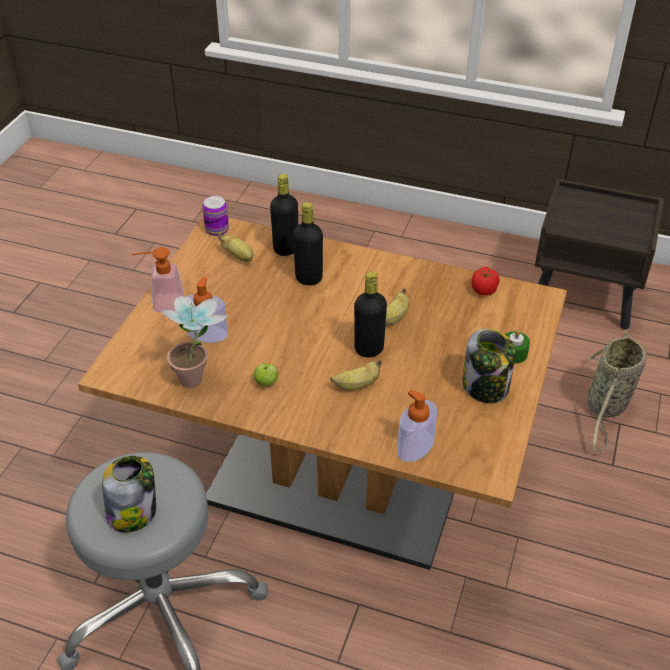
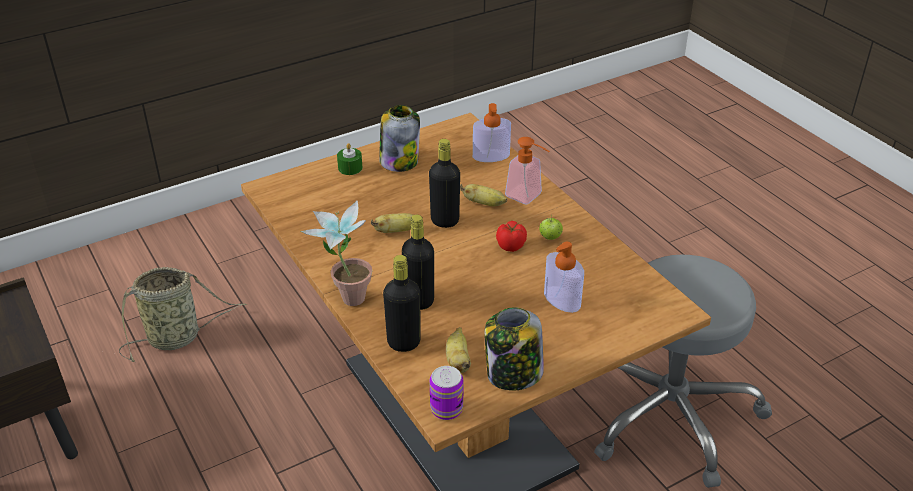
camera: 140 degrees left, 5 degrees down
jar [102,456,156,533] -> jar moved to [484,307,544,391]
soap dispenser [132,247,184,312] -> soap dispenser moved to [505,137,550,204]
potted plant [160,296,228,388] -> potted plant moved to [300,200,372,306]
tomato [472,267,499,295] -> tomato moved to [496,221,527,252]

